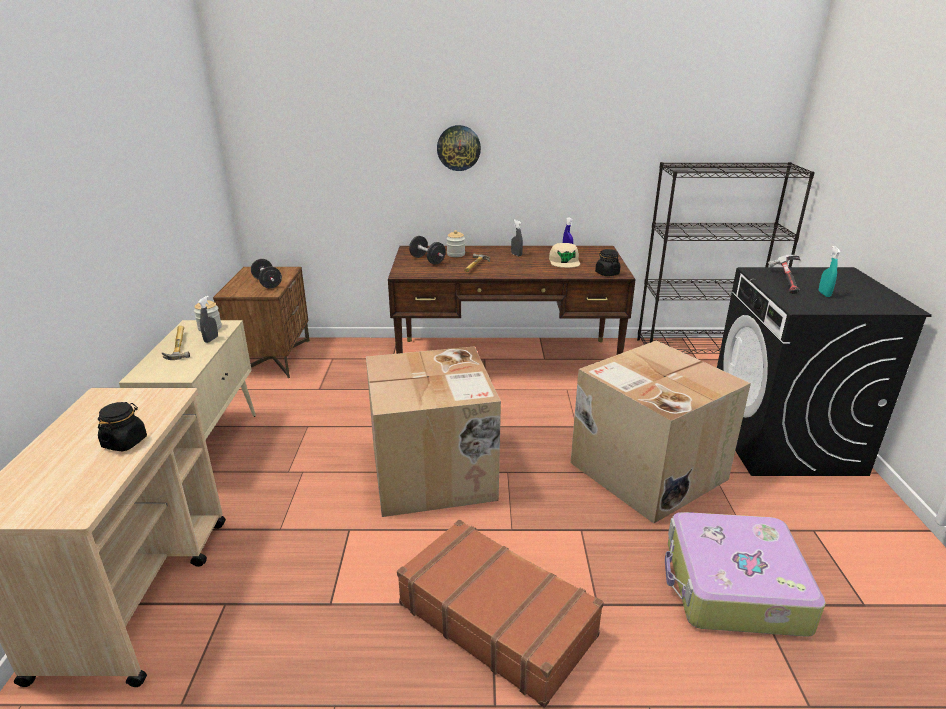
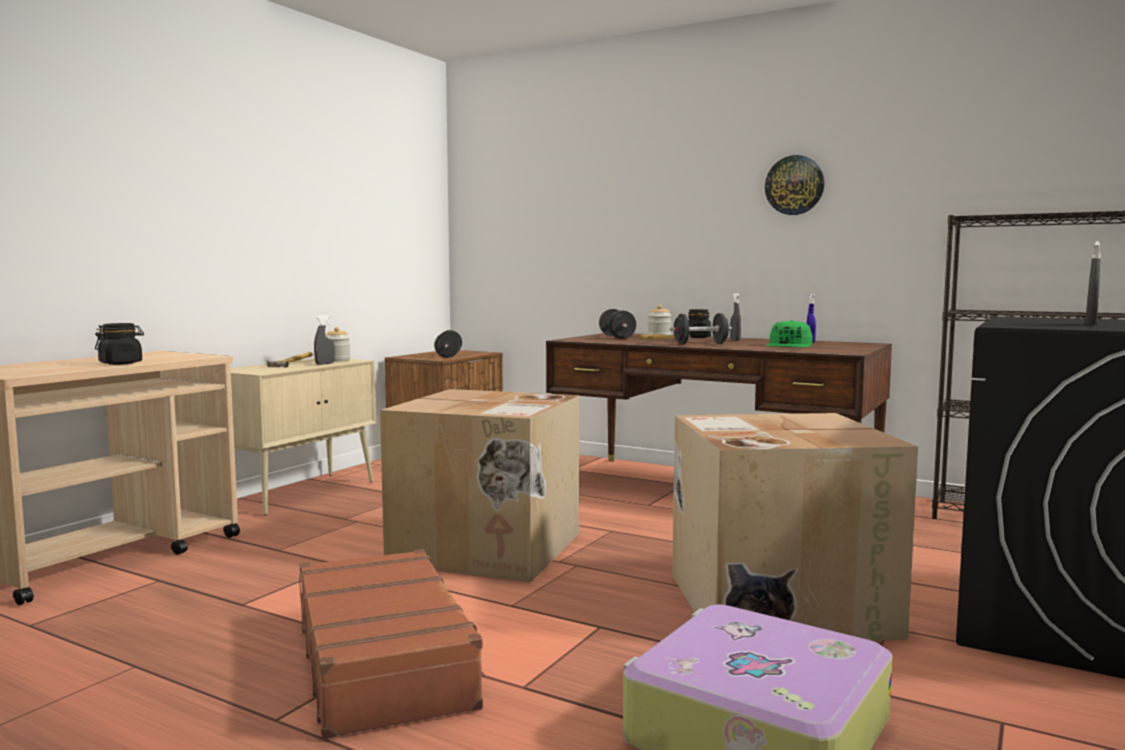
camera: 30 degrees right, 20 degrees down
wall clock [437,125,481,171] -> wall clock moved to [765,155,824,215]
beige cap [549,243,580,268] -> green cap [766,320,813,347]
black jar [595,249,620,276] -> black jar moved to [688,309,711,338]
hammer [768,255,800,294] -> none
turquoise spray bottle [819,246,841,297] -> grey spray bottle [1085,241,1101,325]
none -> black dumbbell [670,313,732,344]

